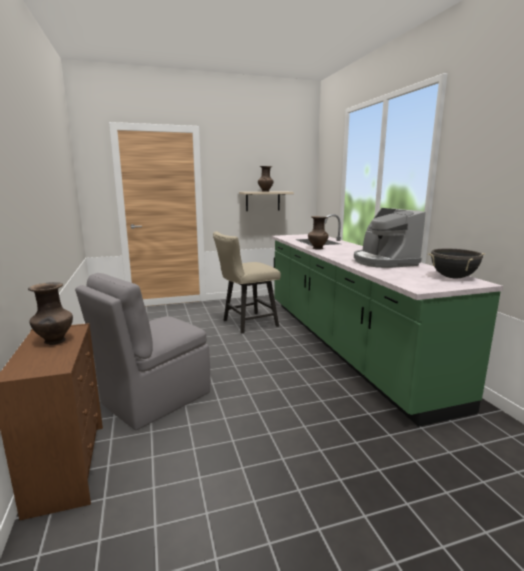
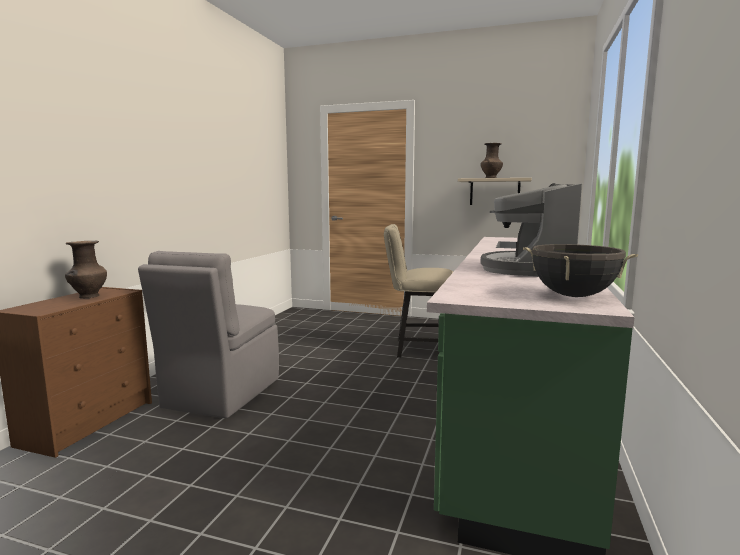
camera: 35 degrees right, 5 degrees down
grey chair [75,273,211,430] -> grey chair turned 60 degrees counterclockwise [138,251,279,418]
brown vase [308,216,329,250] -> none

